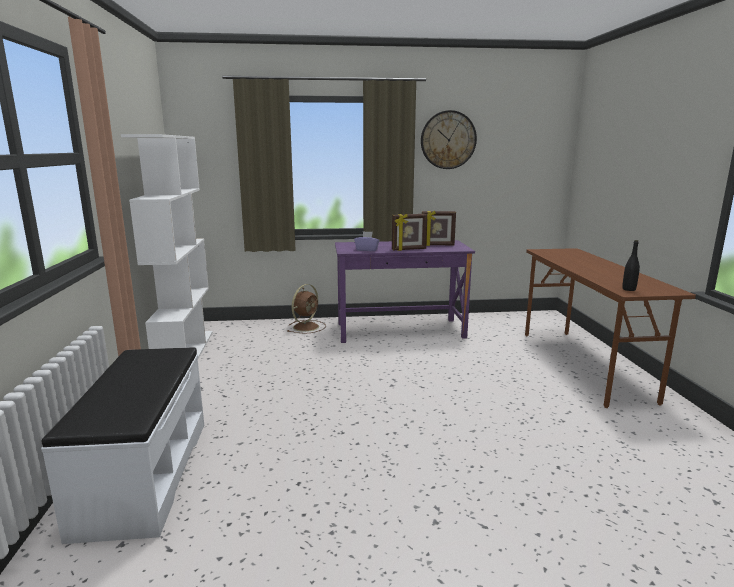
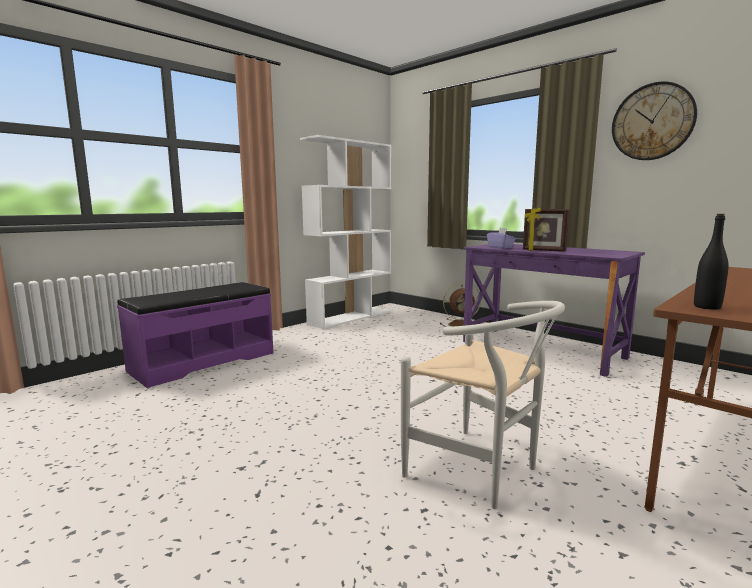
camera: 50 degrees right, 5 degrees down
white bench [41,347,204,544] -> purple bench [117,282,273,388]
picture frame [422,211,456,246] -> none
none -> white chair [401,301,565,509]

